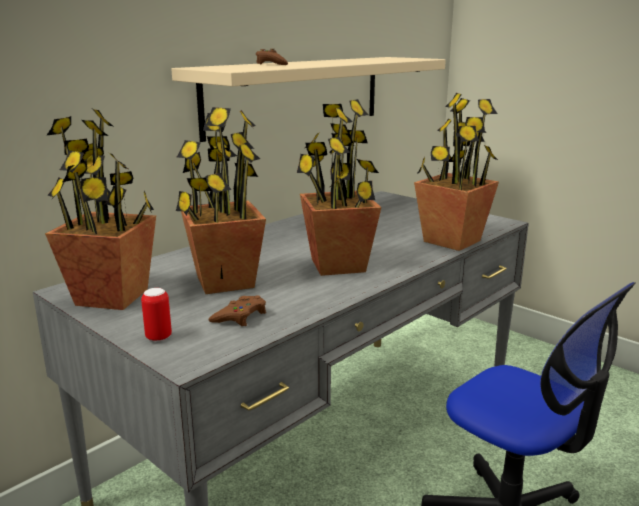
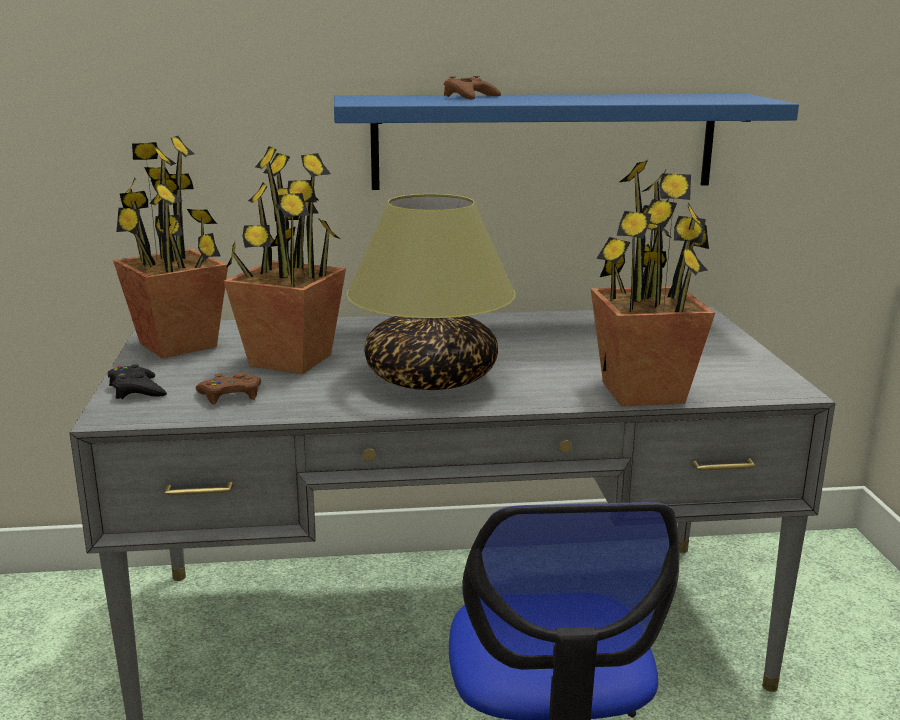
camera: 40 degrees right, 0 degrees up
can [141,288,172,342] -> black game controller [108,364,167,399]
beige shelf [171,57,446,142] -> blue shelf [334,94,799,190]
potted plant [297,99,382,276] -> table lamp [347,194,516,390]

